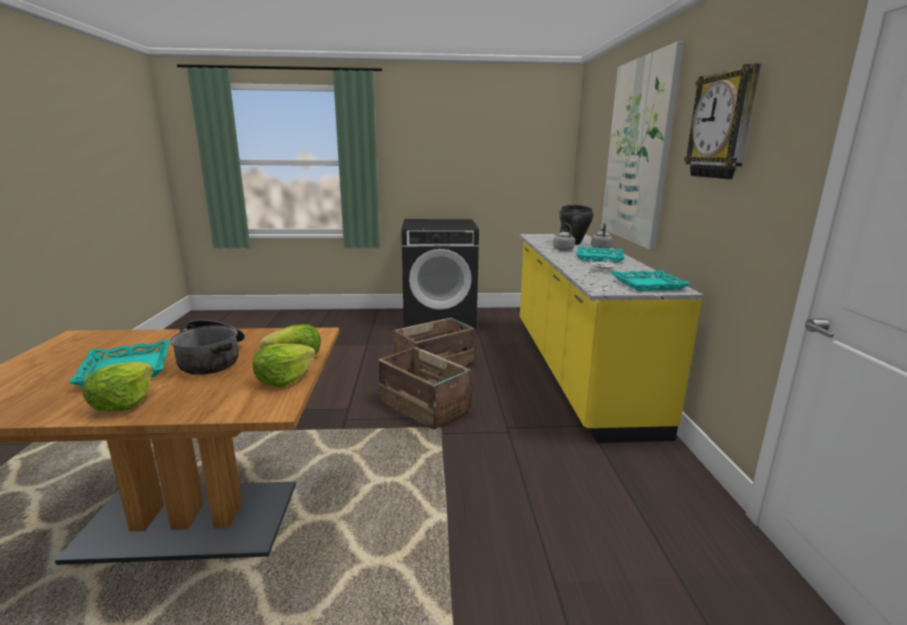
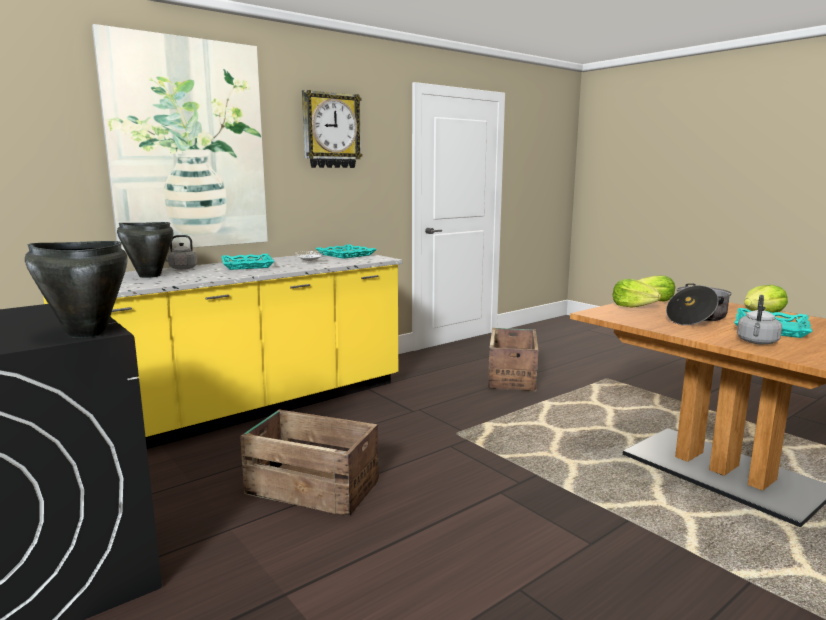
camera: 125 degrees left, 5 degrees down
crate [378,347,472,430] -> crate moved to [488,328,538,391]
grey kettle [553,223,575,251] -> grey kettle moved to [737,295,782,344]
none -> black cooking pot [25,241,128,338]

